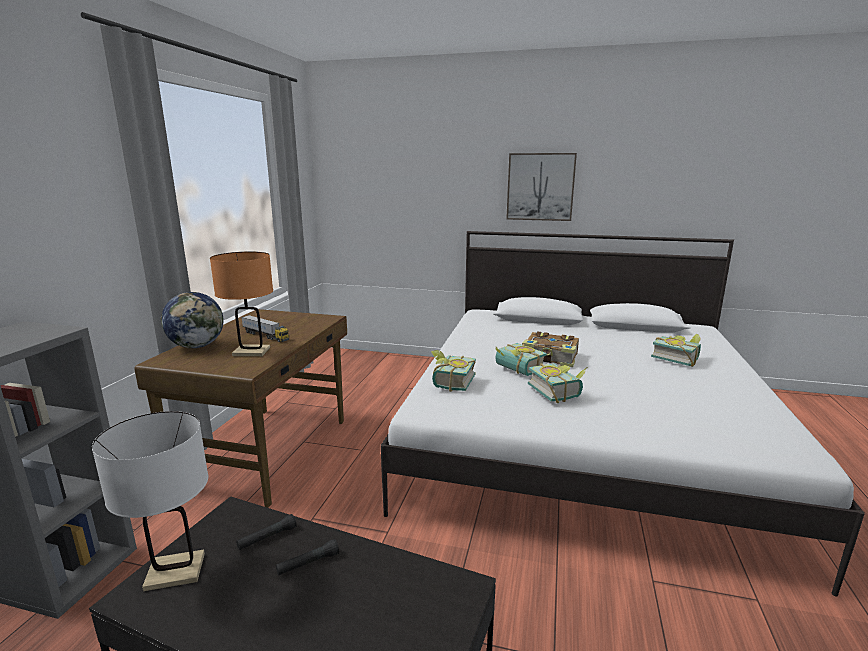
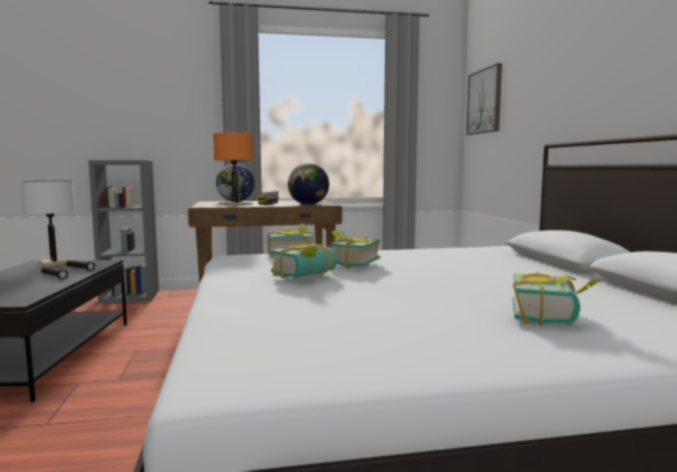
camera: 65 degrees right, 10 degrees down
picture [506,153,577,221] -> picture moved to [466,63,502,135]
book [522,331,579,367] -> none
none -> globe [288,163,329,205]

